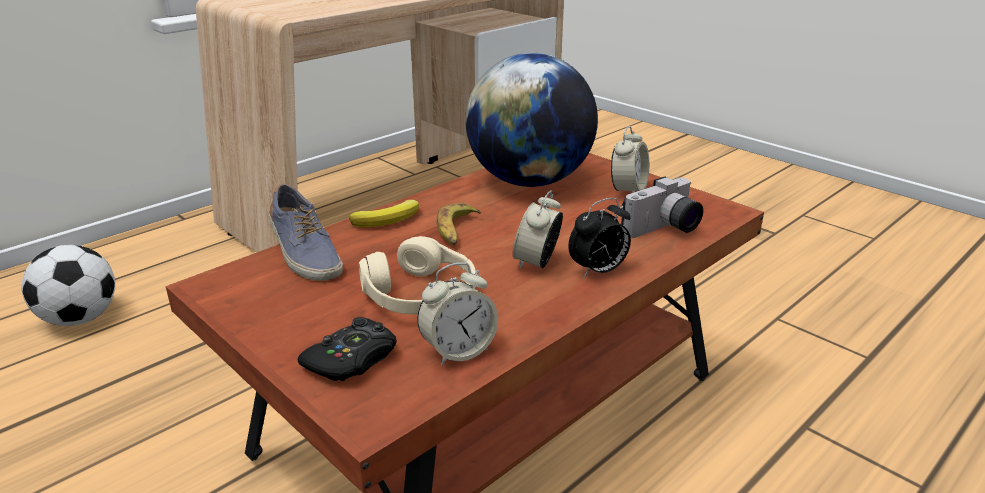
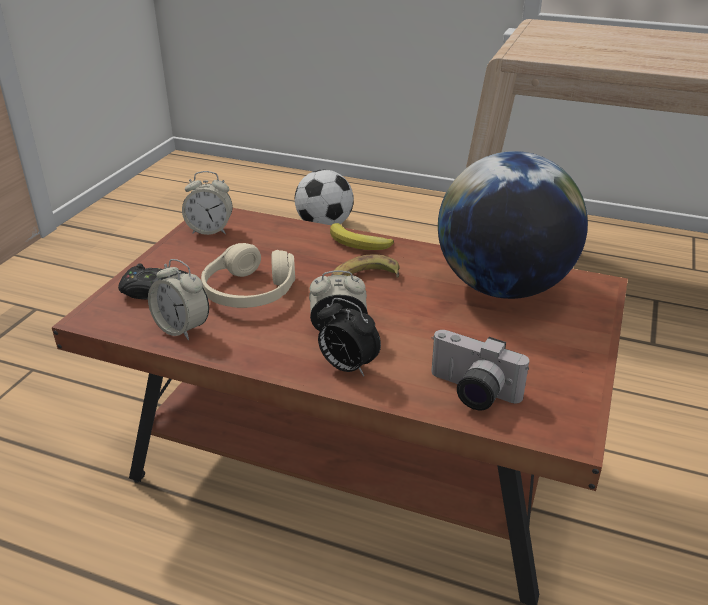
camera: 65 degrees right, 5 degrees up
shoe [269,183,343,281] -> none
alarm clock [611,126,649,193] -> alarm clock moved to [182,171,232,235]

